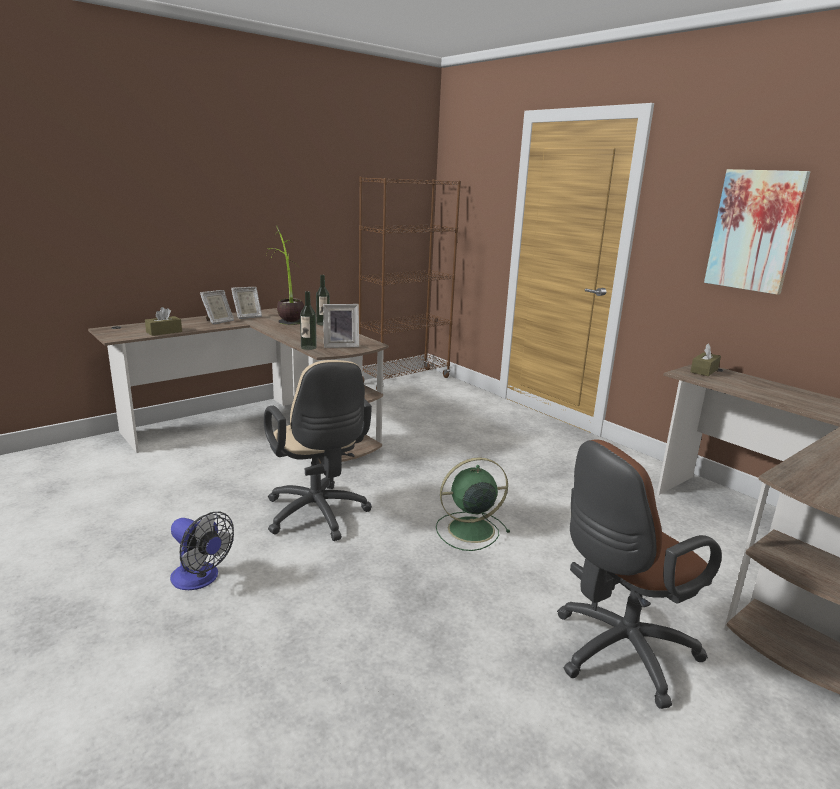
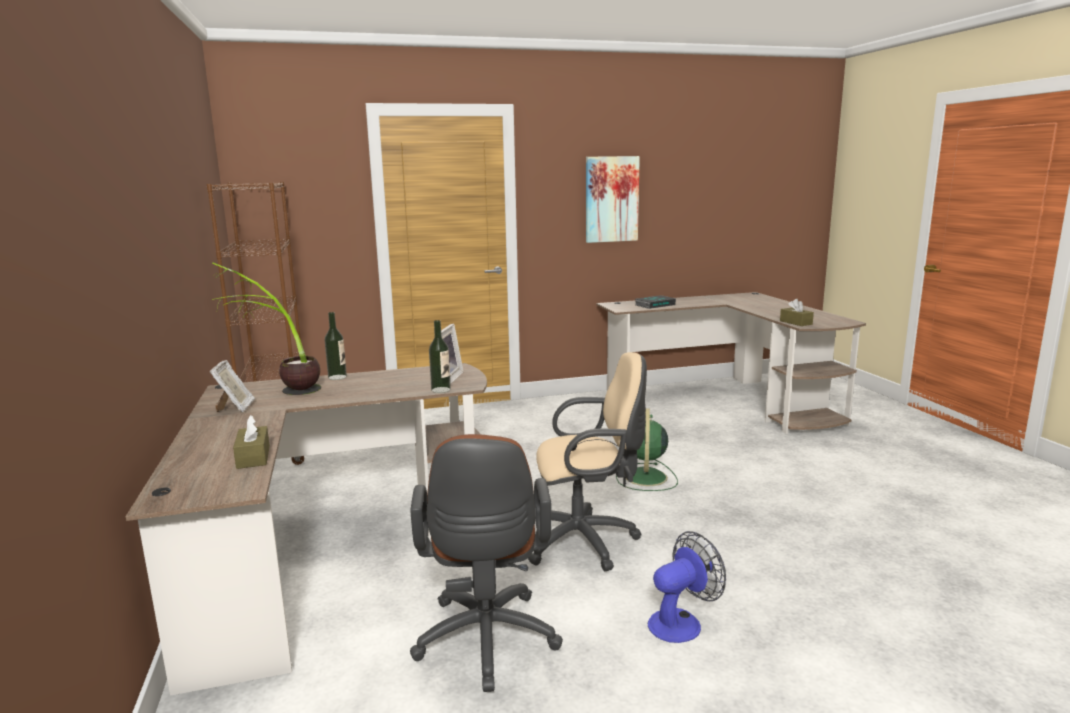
camera: 65 degrees left, 5 degrees down
picture frame [200,290,234,324] -> none
brown office chair [557,439,722,709] -> brown office chair moved to [410,434,563,692]
brown tissue box [690,343,721,376] -> brown tissue box moved to [780,299,814,326]
none -> book [635,295,676,309]

